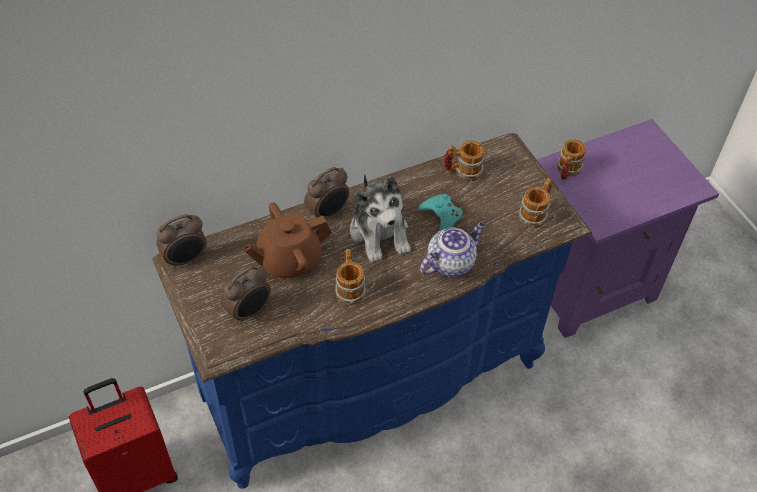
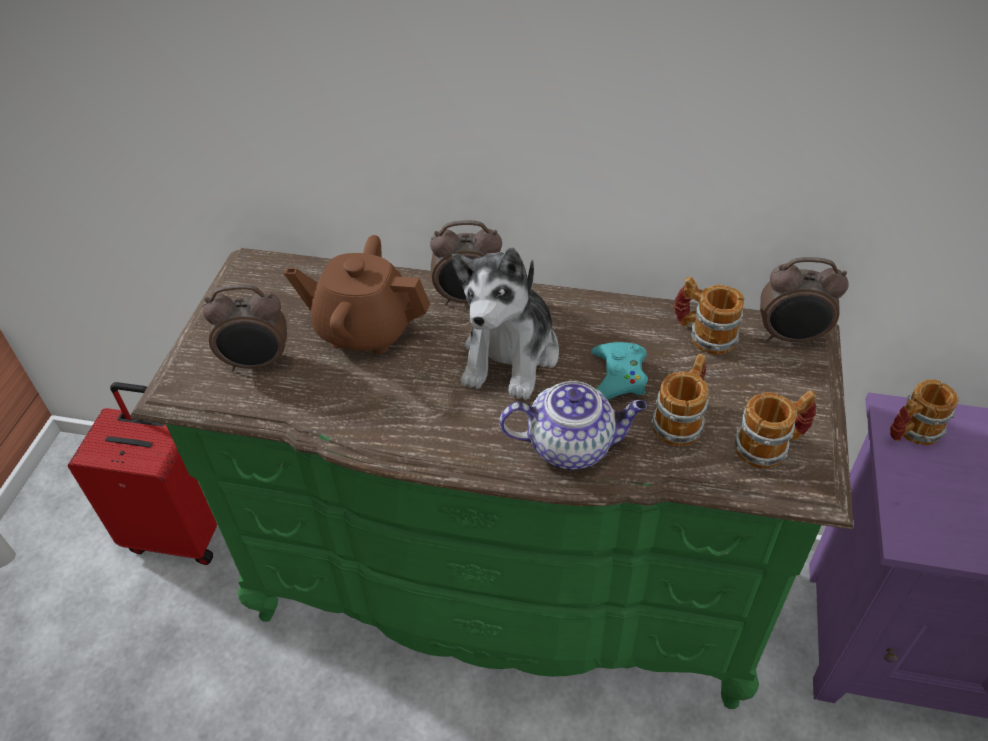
camera: 40 degrees right, 5 degrees down
blue dresser [153,133,592,489] -> green dresser [130,248,853,709]
alarm clock [156,214,206,269] -> alarm clock moved to [760,257,849,345]
mug [335,249,366,305] -> mug moved to [651,353,709,446]

